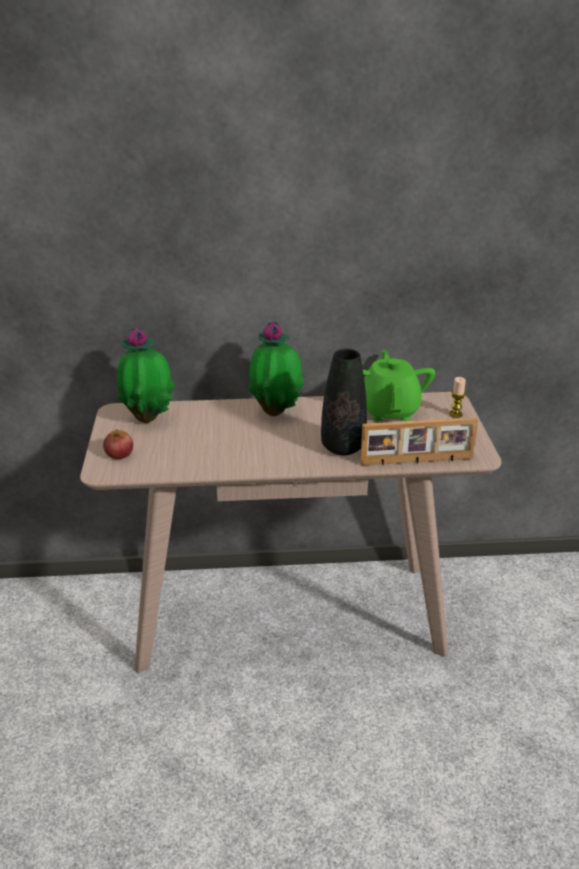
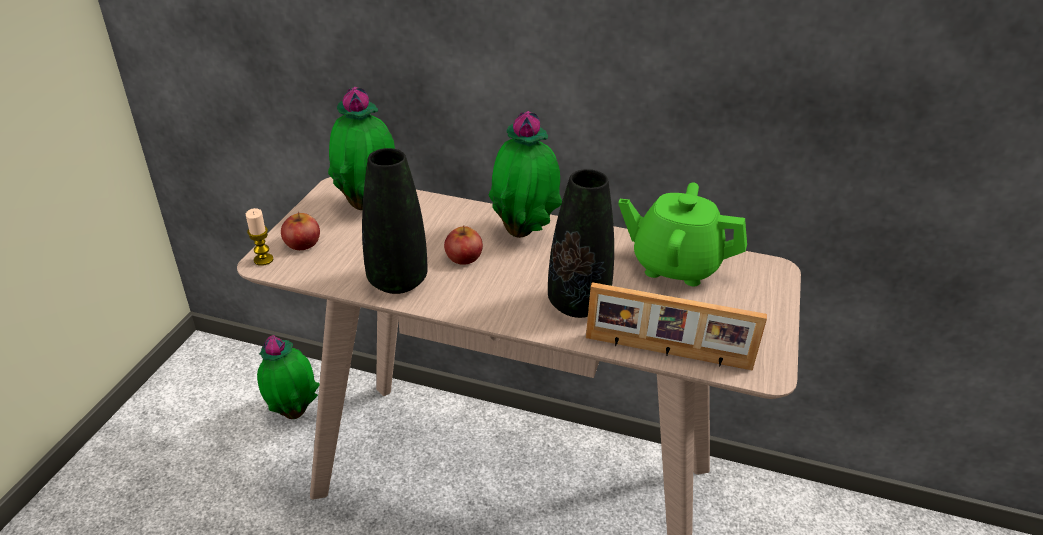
camera: 20 degrees right, 5 degrees up
green teapot [363,350,435,421] -> green teapot turned 90 degrees counterclockwise [618,183,747,286]
candle [449,377,466,418] -> candle moved to [246,208,273,266]
none -> potted plant [257,335,320,419]
none -> black vase [362,148,427,294]
none -> apple [444,225,483,265]

